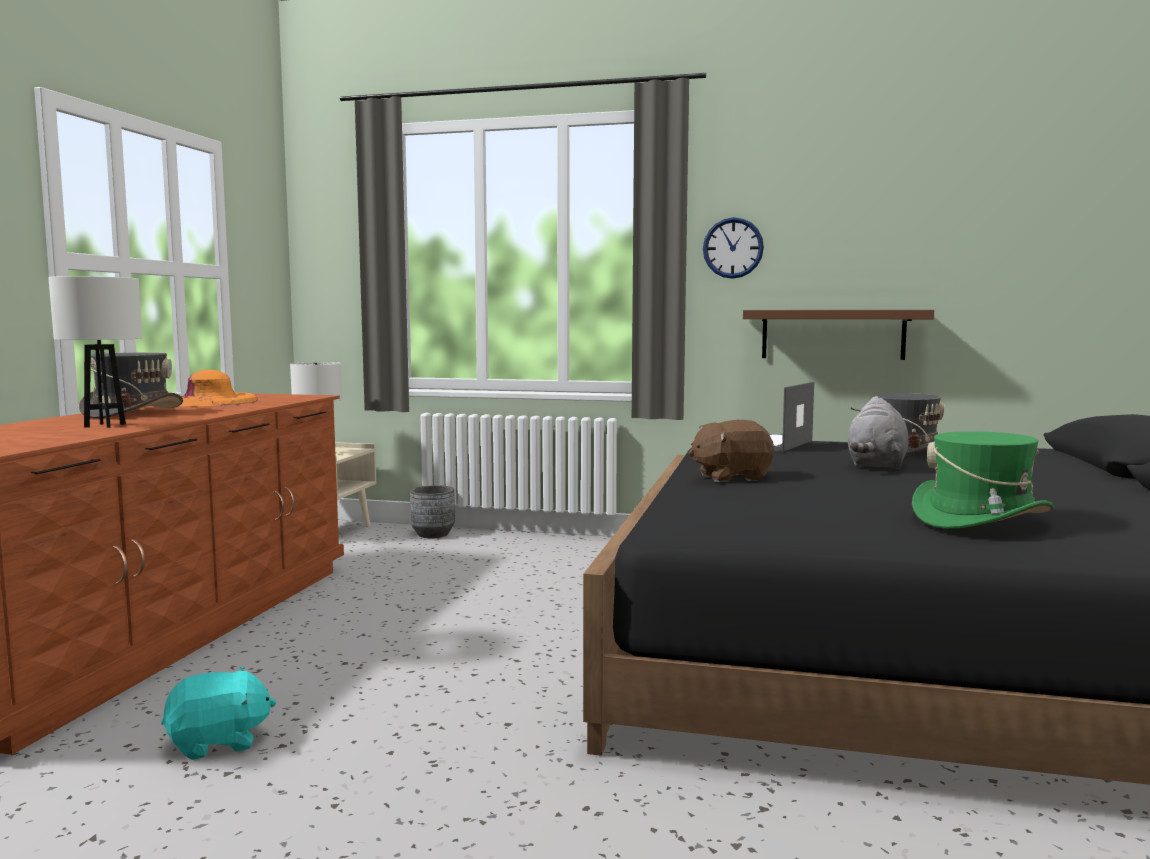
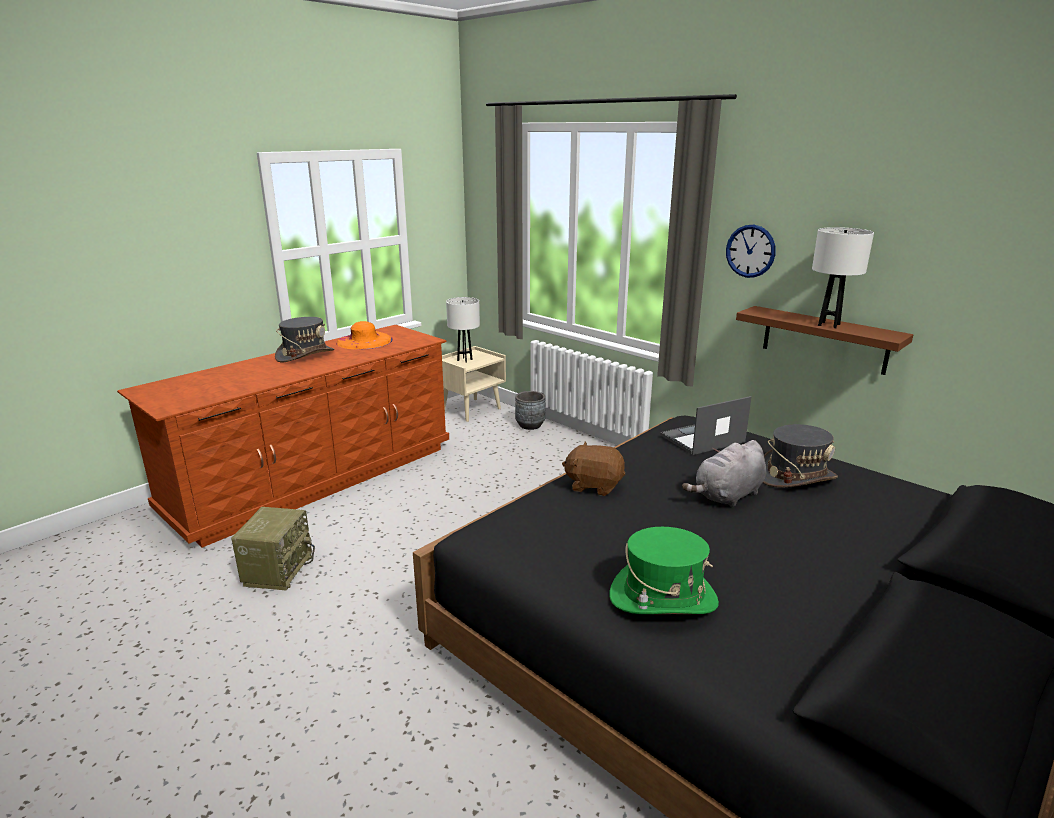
camera: 30 degrees right, 15 degrees up
white table lamp [48,276,142,428] -> white table lamp moved to [812,227,874,328]
turquoise plush toy [161,666,276,760] -> radio [231,507,315,590]

